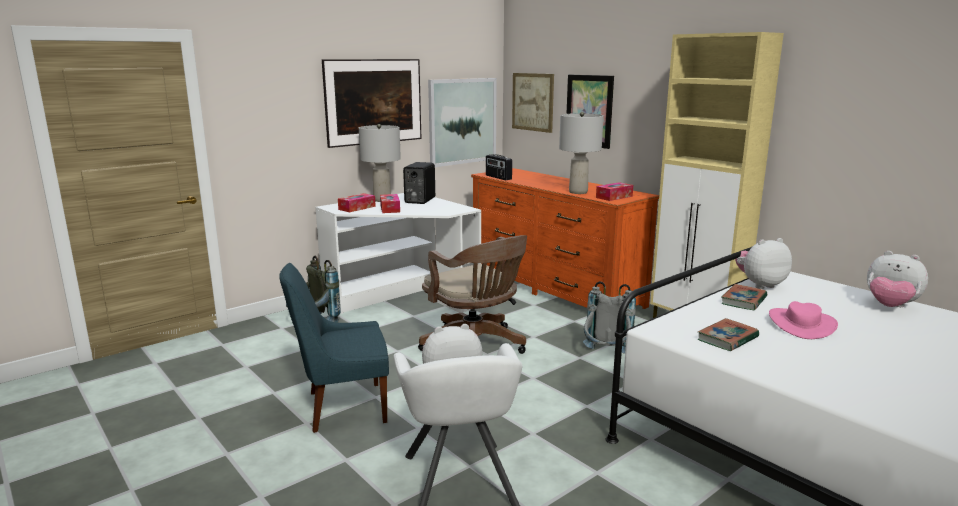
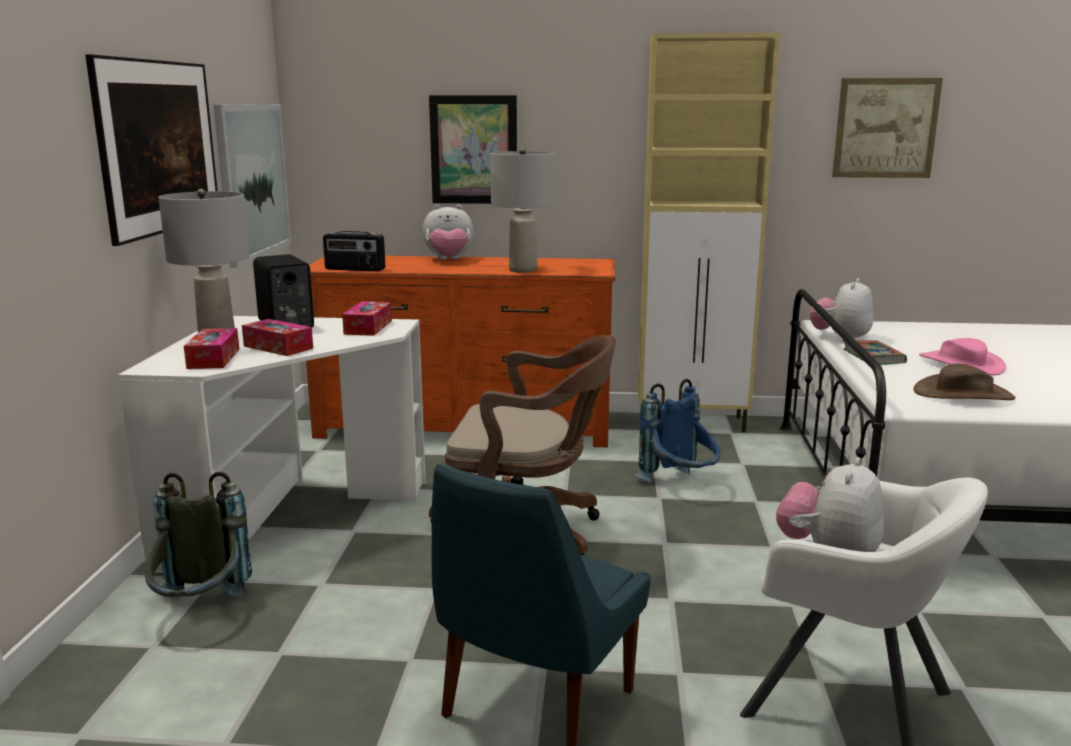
camera: 45 degrees left, 0 degrees up
picture [512,73,554,133] -> picture moved to [832,78,943,178]
grey backpack [583,281,636,354] -> blue backpack [635,379,721,483]
tissue box [596,182,633,201] -> tissue box moved to [342,301,392,336]
book [698,318,759,351] -> brown hat [914,363,1016,400]
plush toy [867,251,928,307] -> plush toy moved to [422,205,473,260]

